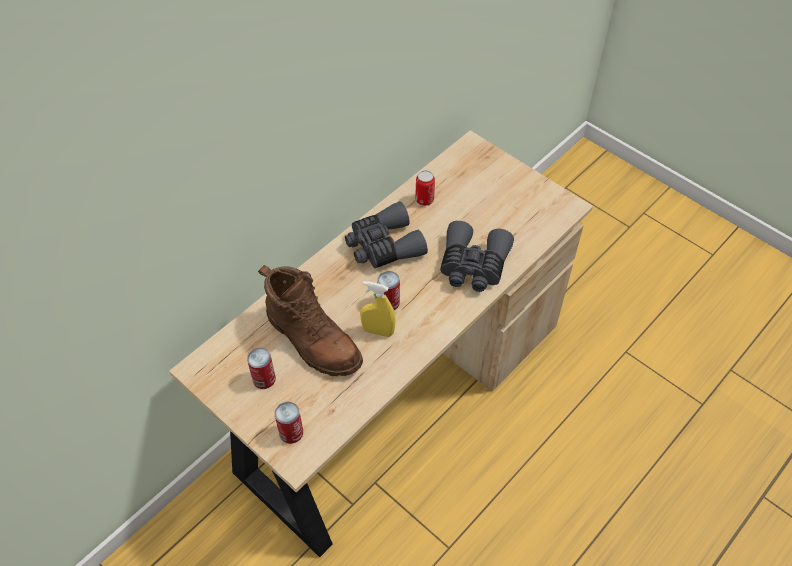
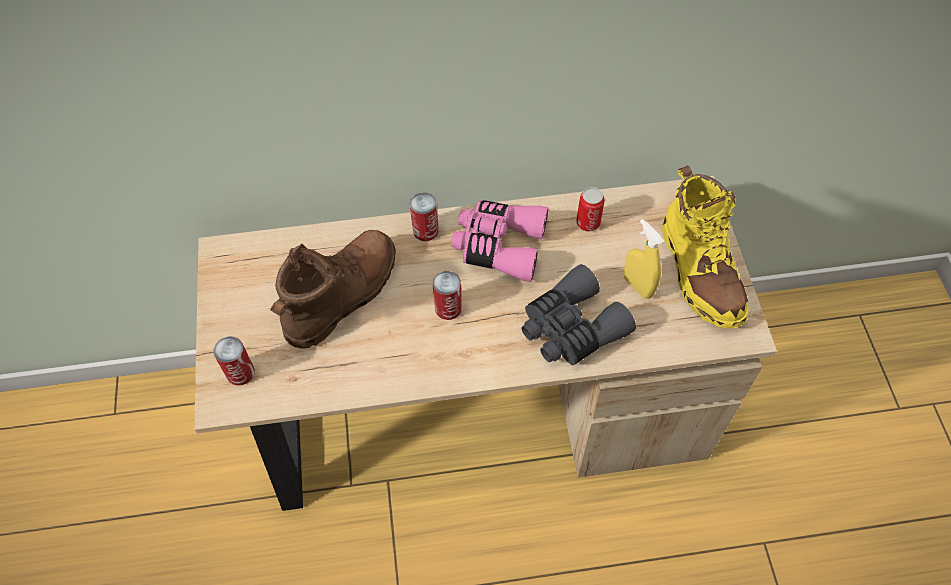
camera: 40 degrees right, 5 degrees up
can [247,348,276,389] -> can moved to [410,192,439,241]
brown boot [258,265,363,376] -> brown boot turned 135 degrees counterclockwise [270,230,396,349]
grey binoculars [345,201,428,268] -> pink binoculars [451,200,548,282]
yellow spray bottle [360,281,396,337] -> yellow spray bottle moved to [624,219,664,299]
none -> yellow boot [662,165,749,328]

